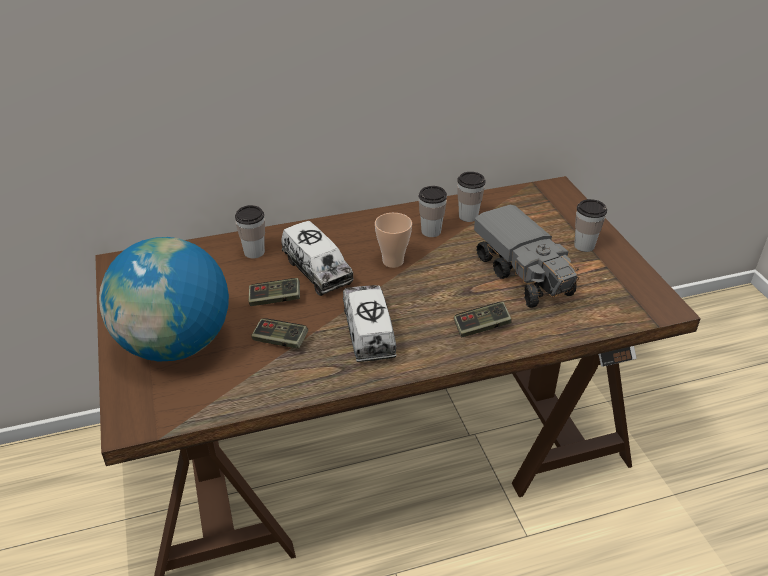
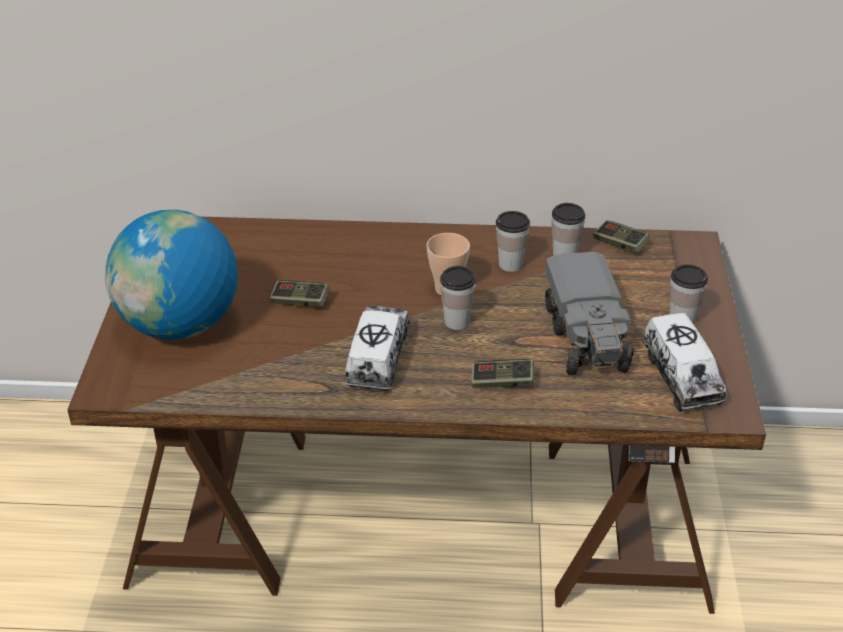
camera: 20 degrees right, 0 degrees up
cup [235,205,265,259] -> cup moved to [440,266,476,330]
game controller [251,318,308,349] -> game controller moved to [593,220,650,253]
toy truck [281,221,354,296] -> toy truck moved to [642,313,727,411]

